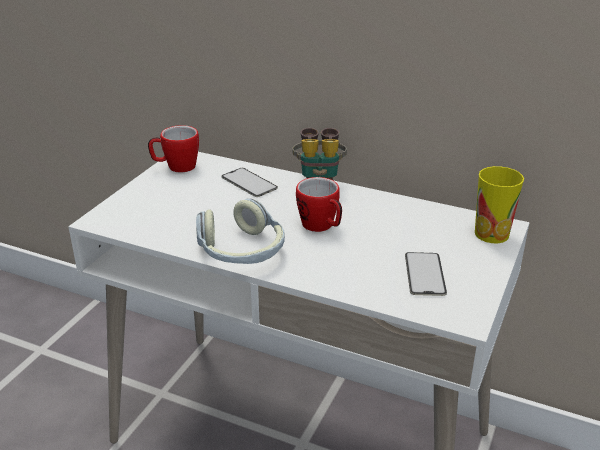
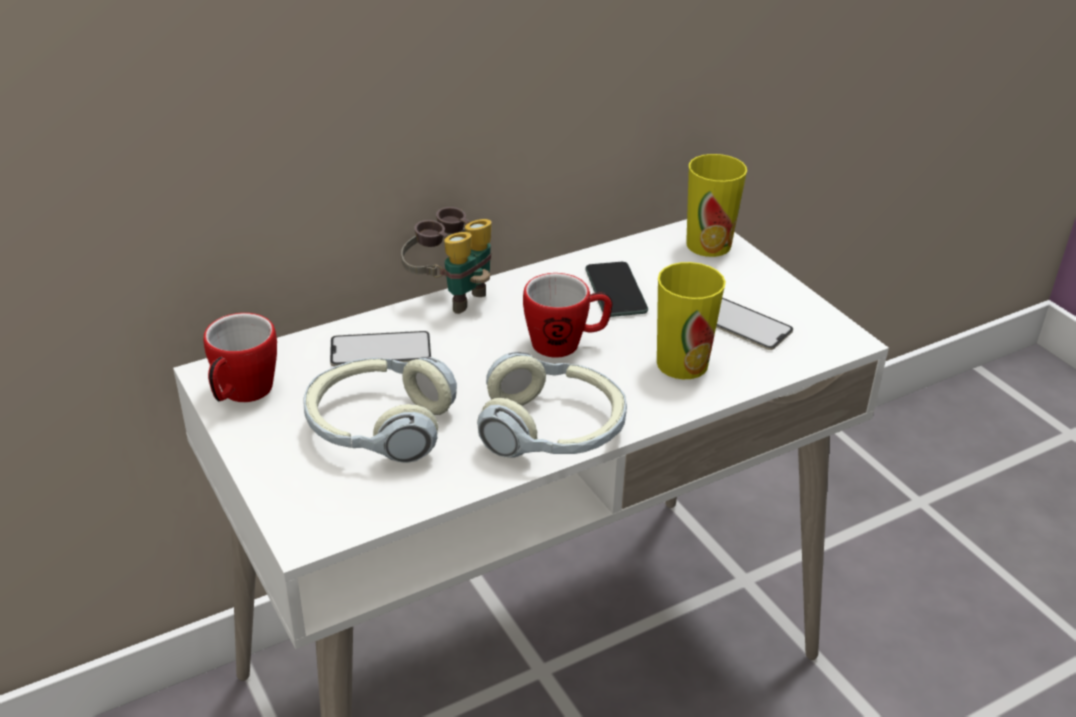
camera: 55 degrees left, 5 degrees up
none -> headphones [303,357,457,463]
none -> phone [585,262,648,317]
none -> cup [657,262,726,379]

